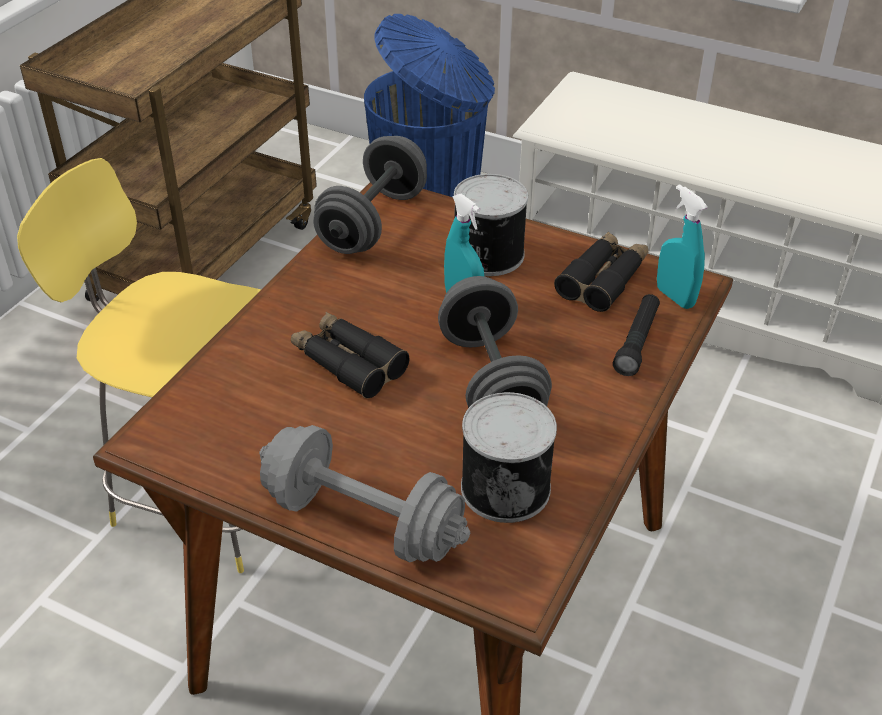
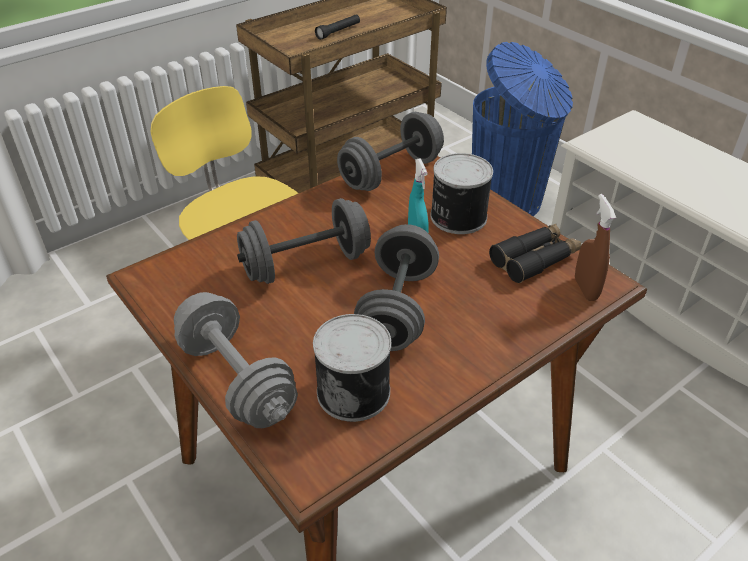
camera: 25 degrees right, 0 degrees up
black binoculars [291,312,410,398] -> grey dumbbell [237,198,371,284]
black flashlight [613,294,660,376] -> black flashlight moved to [315,14,360,40]
turquoise spray bottle [657,184,708,309] -> brown spray bottle [575,194,616,301]

